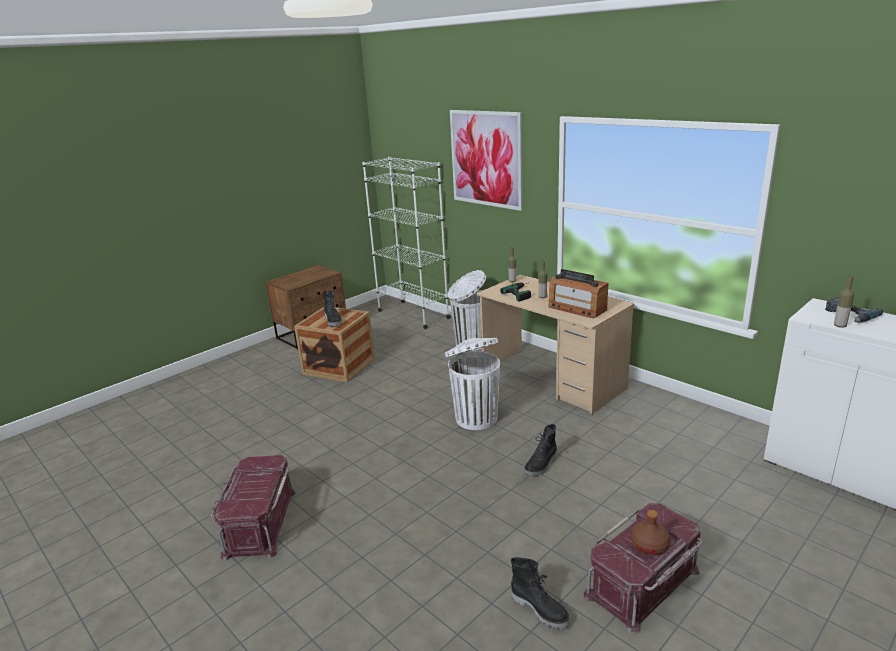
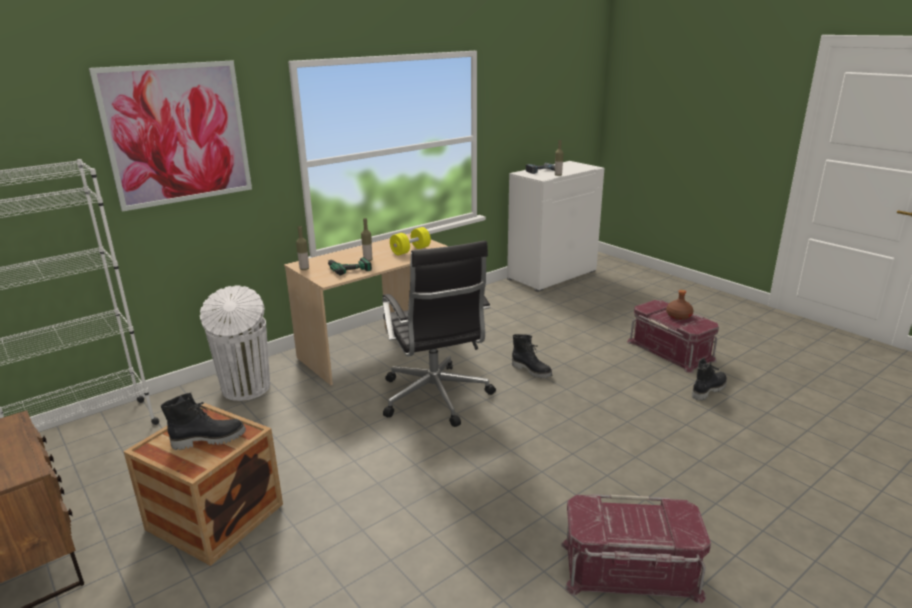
camera: 85 degrees left, 0 degrees up
white trash can [445,338,500,430] -> black office chair [382,241,496,427]
radio [548,269,608,319] -> yellow dumbbell [390,227,431,255]

